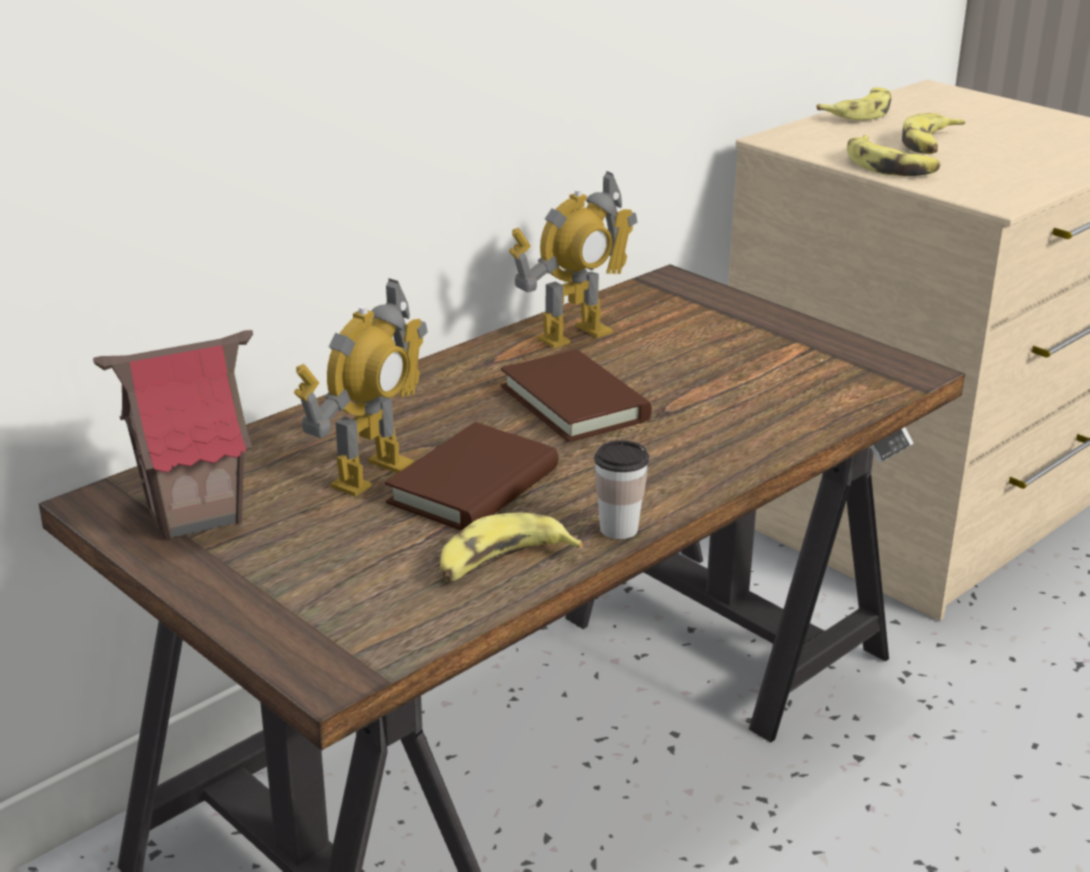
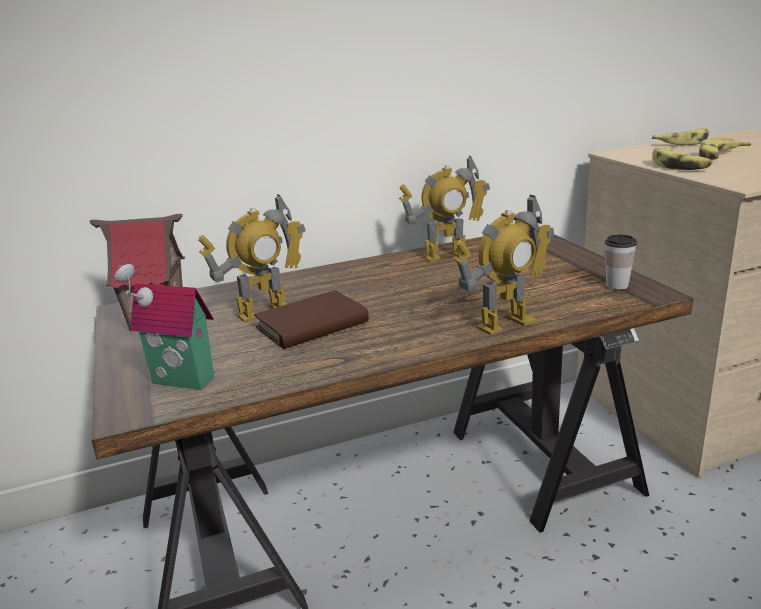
camera: 25 degrees right, 5 degrees down
banana [440,513,583,581] -> none
brown book [501,350,652,442] -> none
cup [594,440,649,539] -> cup moved to [605,235,637,290]
none -> toy house [114,264,214,390]
none -> toy robot [453,195,554,335]

